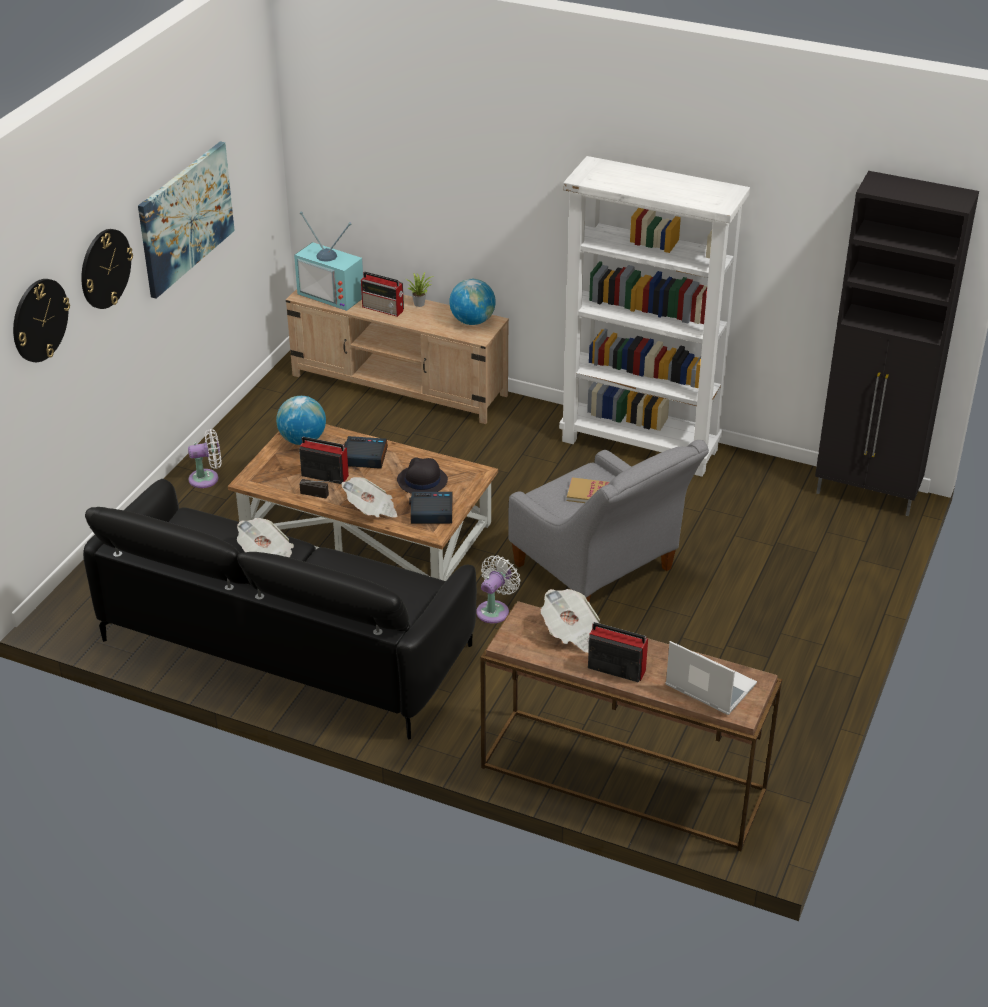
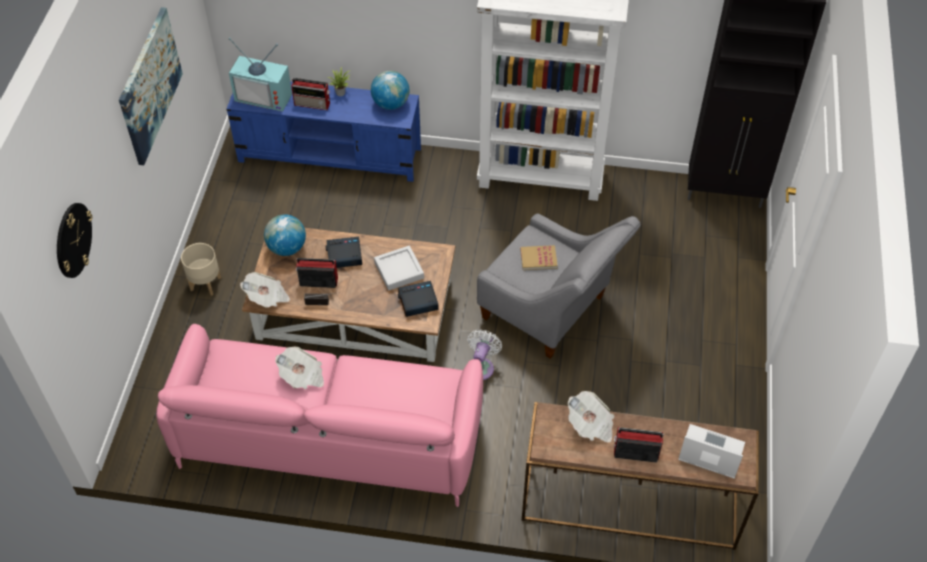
camera: 15 degrees left, 15 degrees up
wall clock [81,229,133,309] -> none
black sofa [83,479,477,740] -> pink sofa [156,324,483,507]
white fan [188,429,222,488] -> beige planter [181,243,221,296]
beige tv stand [286,289,509,424] -> blue tv stand [227,81,421,182]
newspaper [342,477,397,518] -> newspaper moved to [240,272,290,308]
black hat [397,457,448,493] -> grey tray [374,245,424,291]

